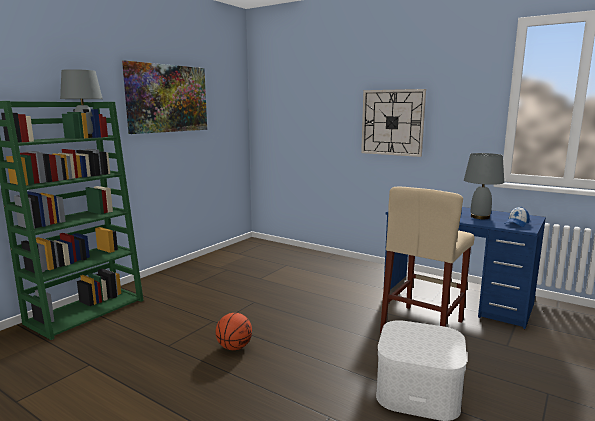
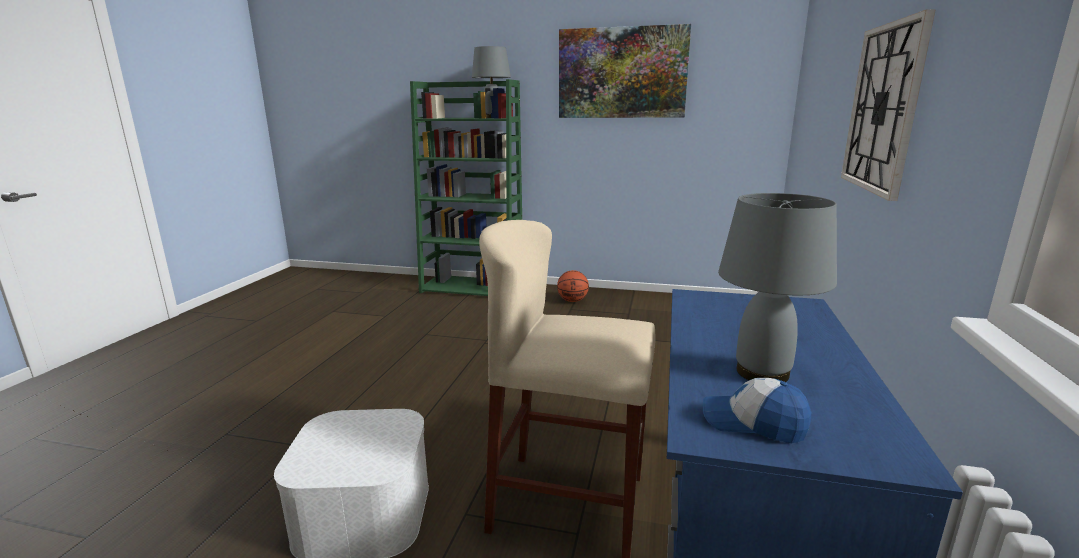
camera: 70 degrees right, 5 degrees up
basketball [215,313,252,350] -> basketball moved to [557,270,589,302]

